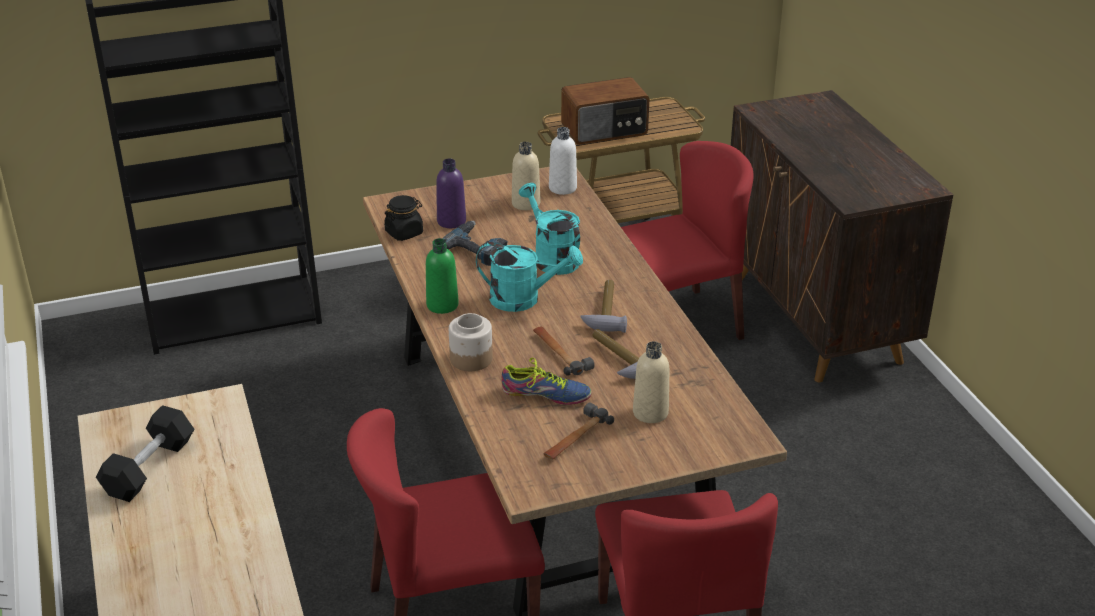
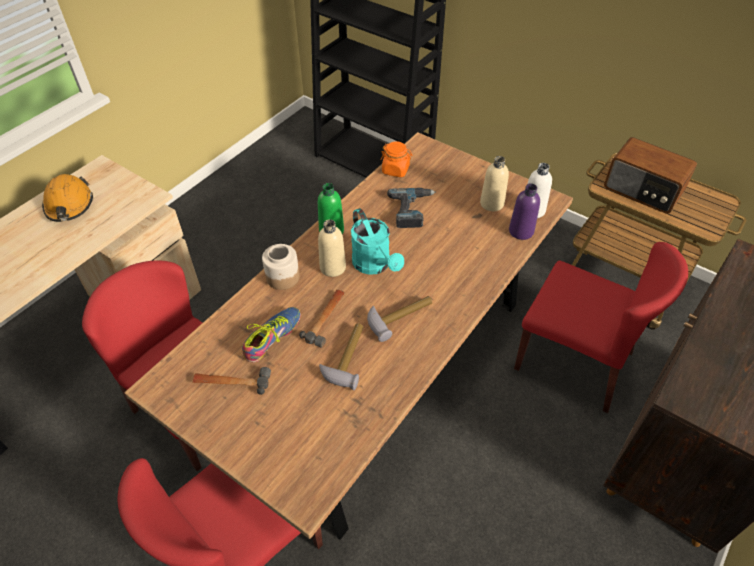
camera: 55 degrees right, 15 degrees up
black dumbbell [96,405,194,502] -> orange hard hat [42,174,93,222]
black jar [384,195,423,241] -> orange jar [381,141,413,177]
purple bottle [436,158,466,228] -> purple bottle moved to [509,183,540,240]
shoe [501,358,592,405] -> shoe turned 120 degrees counterclockwise [242,307,301,363]
turquoise watering can [519,183,580,275] -> none
beige bottle [633,341,669,423] -> beige bottle moved to [318,220,346,277]

